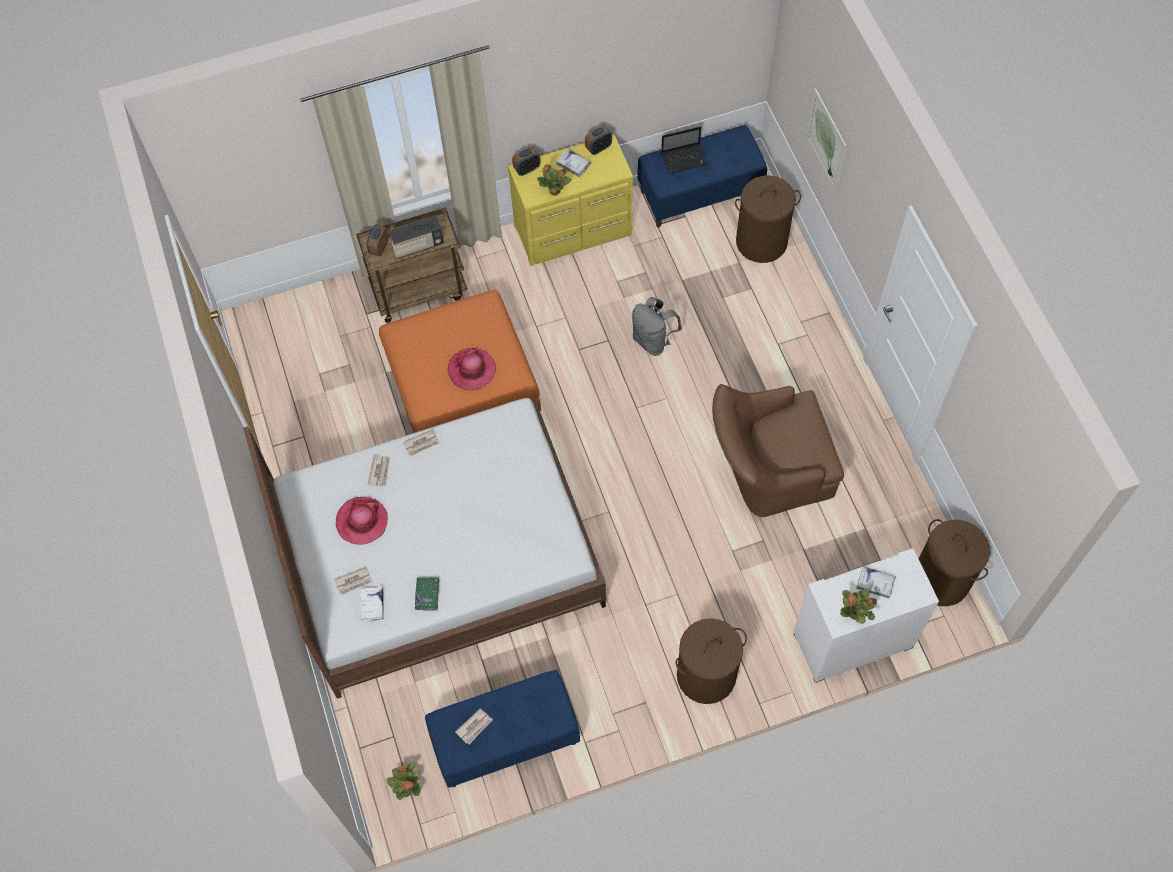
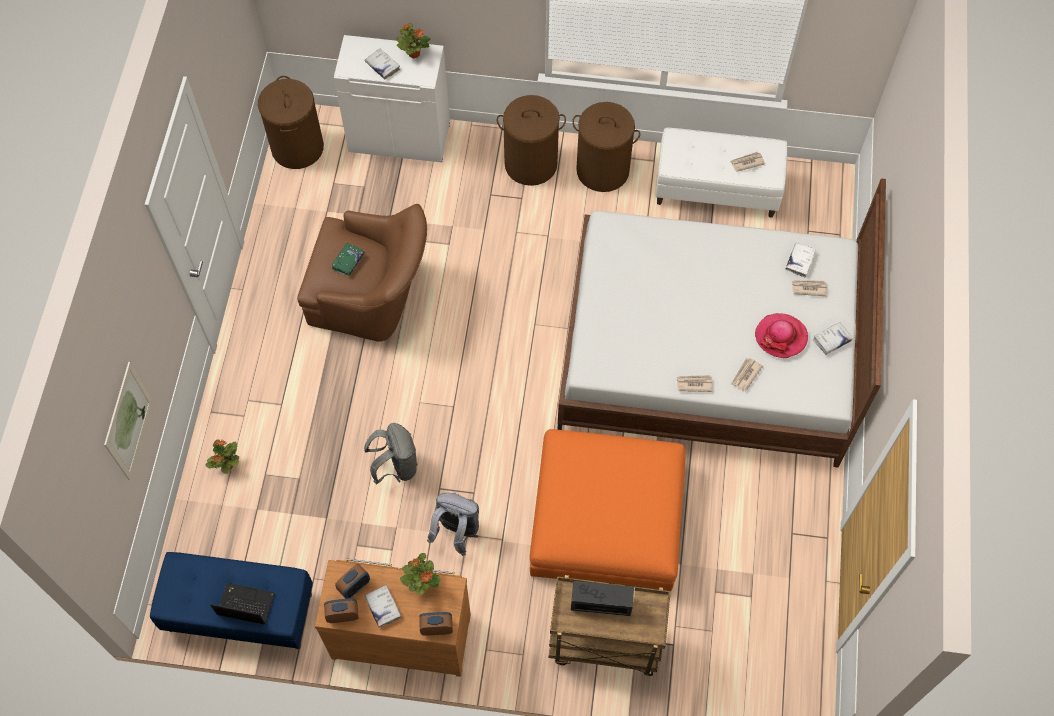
camera: 155 degrees left, 0 degrees up
alarm clock [366,225,389,256] -> alarm clock moved to [335,564,370,599]
potted plant [386,762,421,800] -> potted plant moved to [205,439,239,474]
green book [415,577,439,611] -> green book moved to [331,243,365,276]
blue bench [425,670,580,788] -> white bench [655,128,787,218]
hat [448,348,496,390] -> none
yellow dresser [508,134,633,266] -> brown dresser [315,559,471,677]
brown laundry basket [735,175,801,263] -> brown laundry basket moved to [572,102,640,192]
none -> grey backpack [427,493,479,556]
none -> white book [813,322,853,355]

